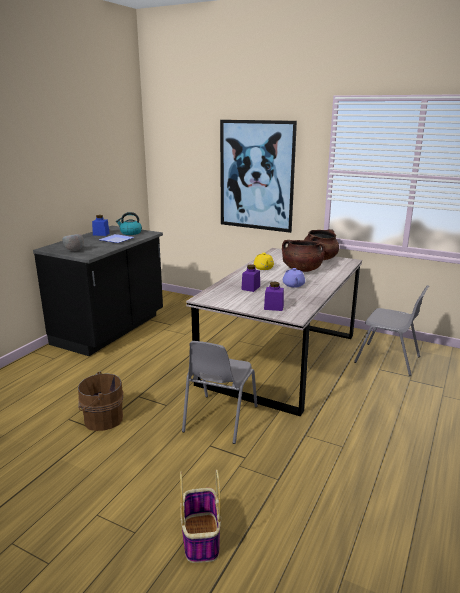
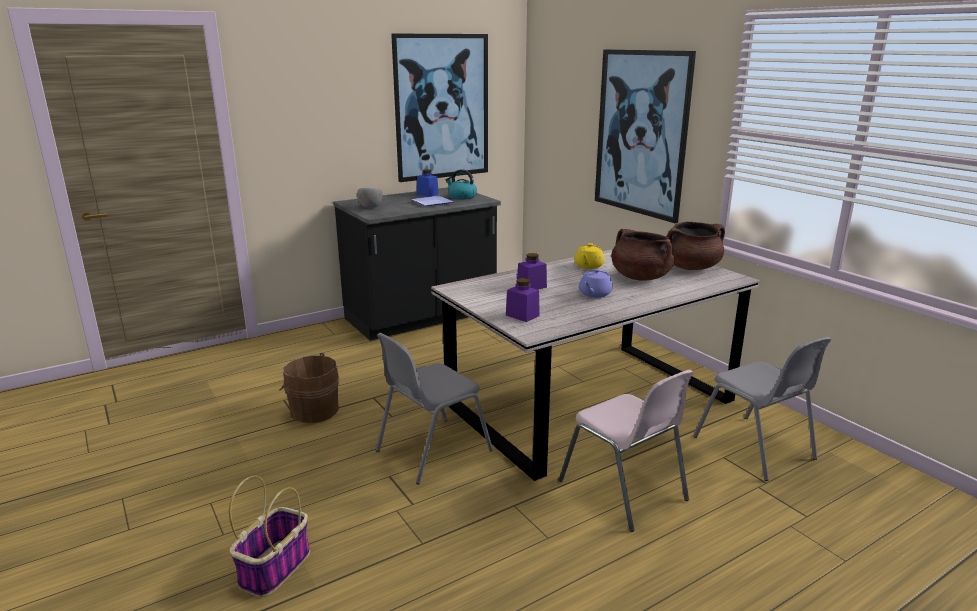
camera: 30 degrees right, 0 degrees up
none -> picture [391,34,488,182]
none -> pink chair [559,370,693,532]

